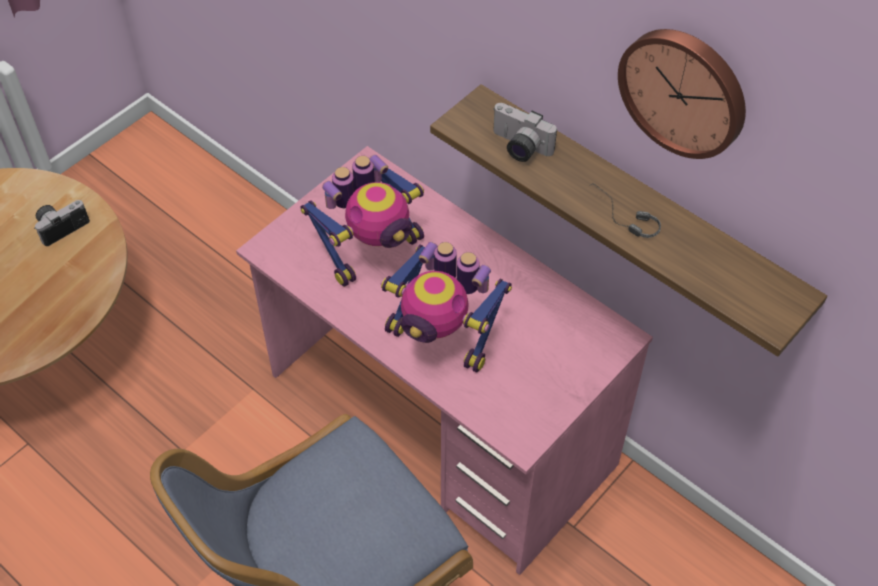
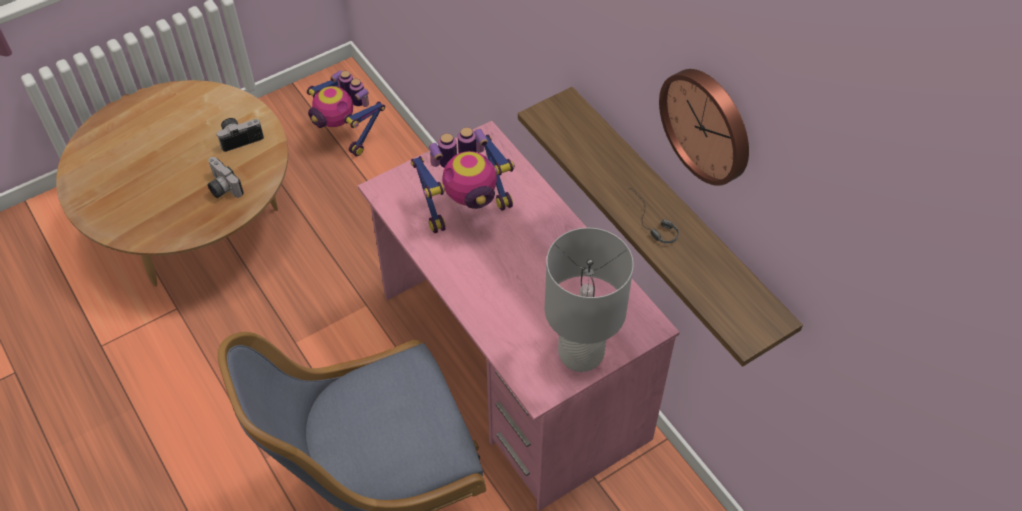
camera: 15 degrees right, 0 degrees up
toy robot [381,242,512,373] -> toy robot moved to [307,70,385,156]
camera [493,103,557,162] -> camera moved to [208,157,244,198]
none -> grey table lamp [544,228,634,372]

